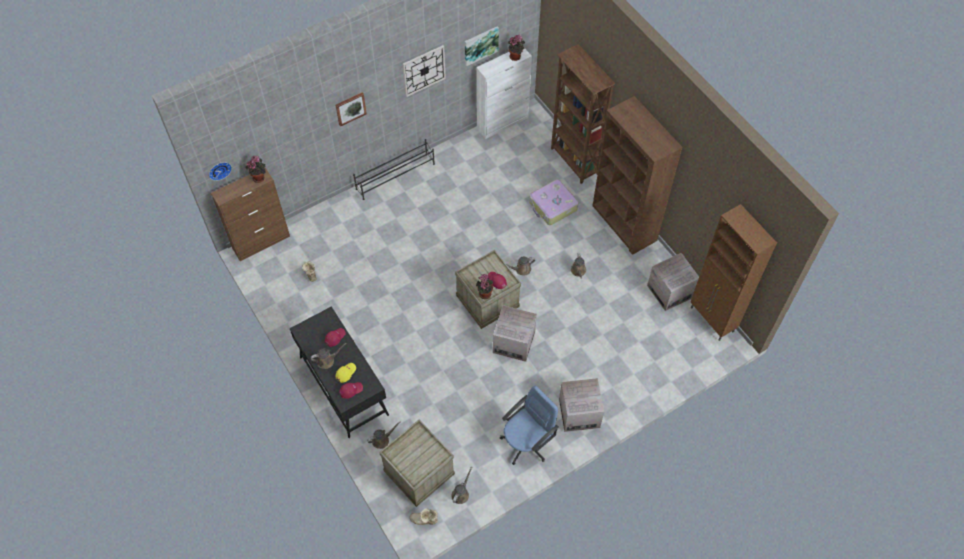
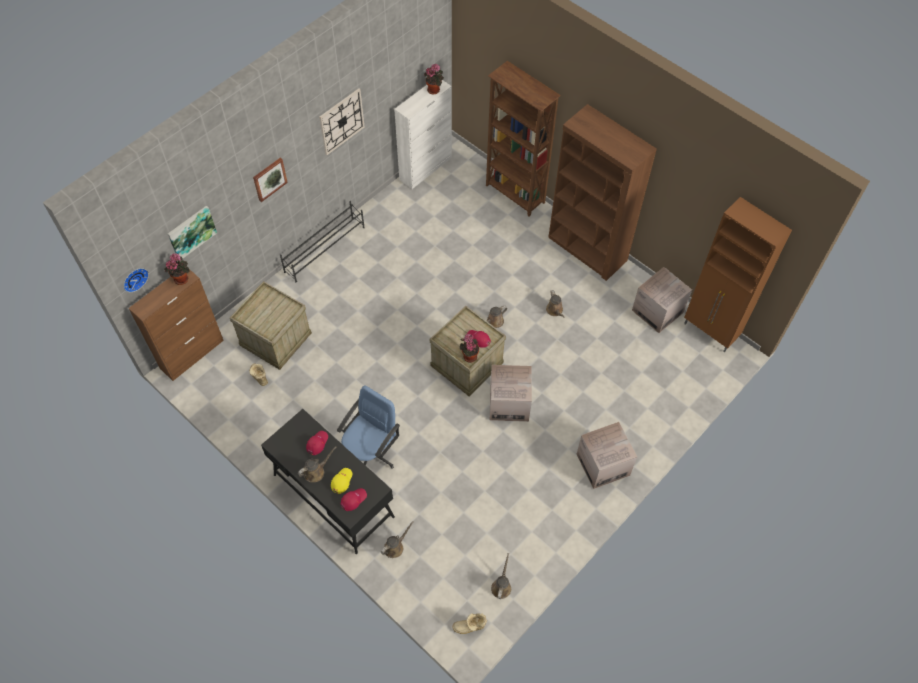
camera: 15 degrees left, 0 degrees up
crate [379,419,455,507] -> crate moved to [230,281,312,370]
picture [465,26,499,66] -> picture moved to [168,206,217,258]
blue office chair [500,386,559,465] -> blue office chair moved to [337,386,400,469]
suitcase [529,179,578,225] -> none

